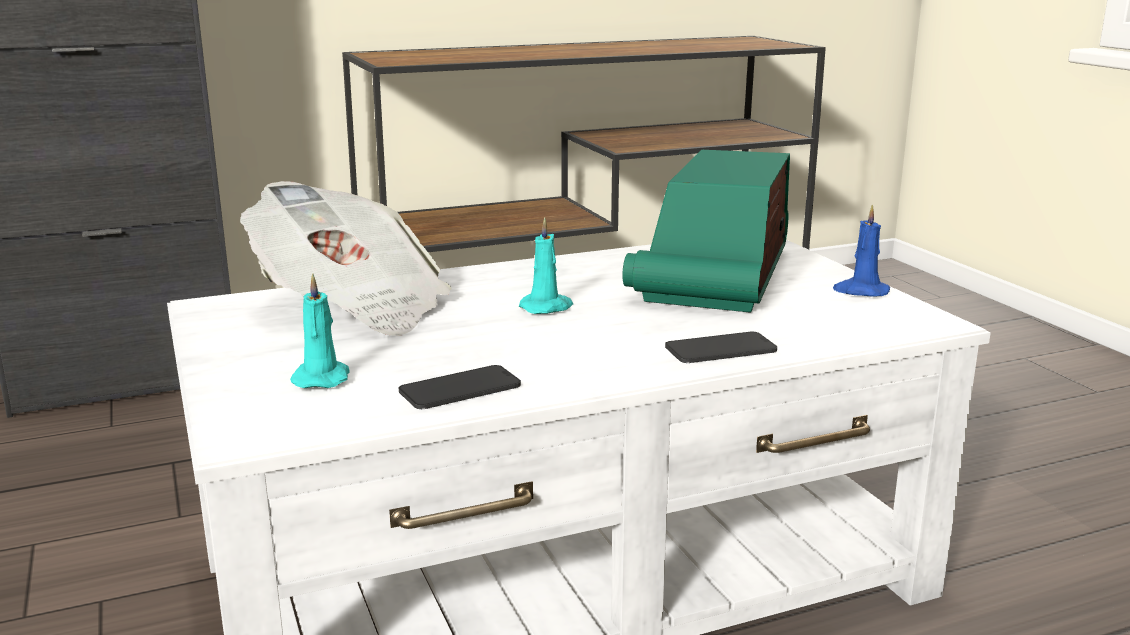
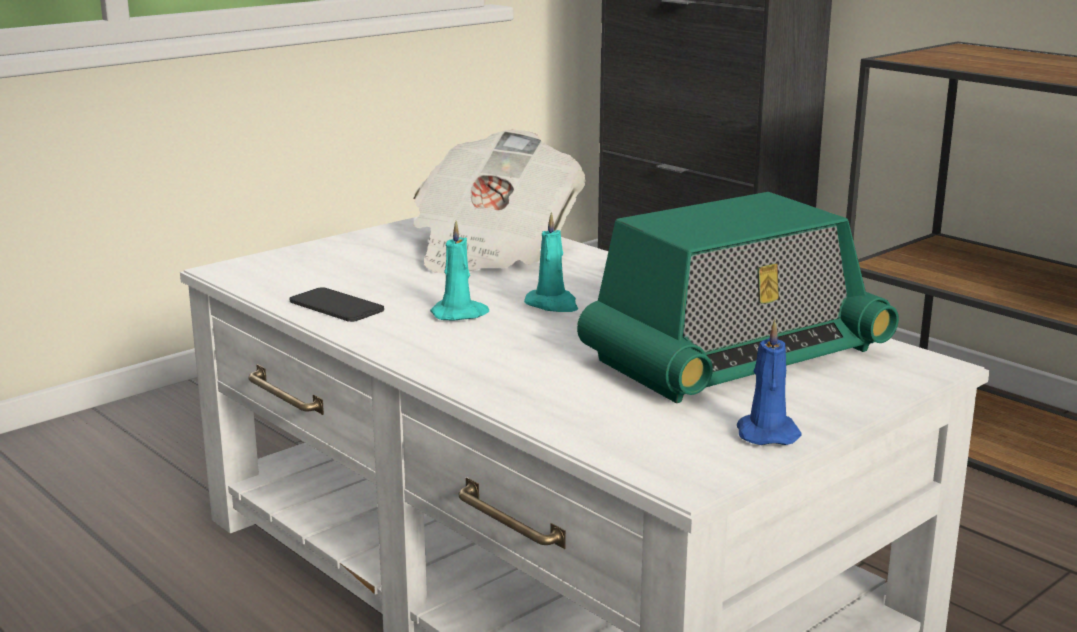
camera: 70 degrees right, 0 degrees up
turquoise candle [290,274,350,388] -> turquoise candle moved to [430,220,489,320]
radio [622,150,790,312] -> radio turned 150 degrees clockwise [577,192,899,403]
phone [665,332,777,363] -> none

